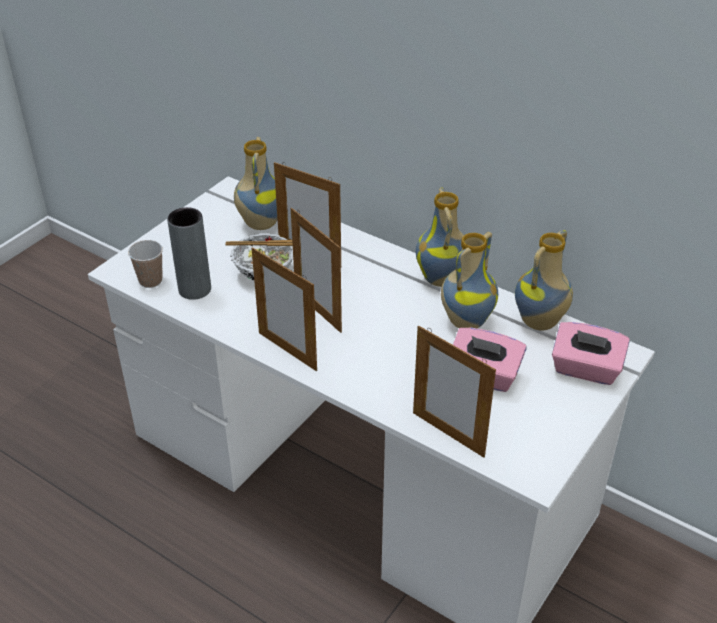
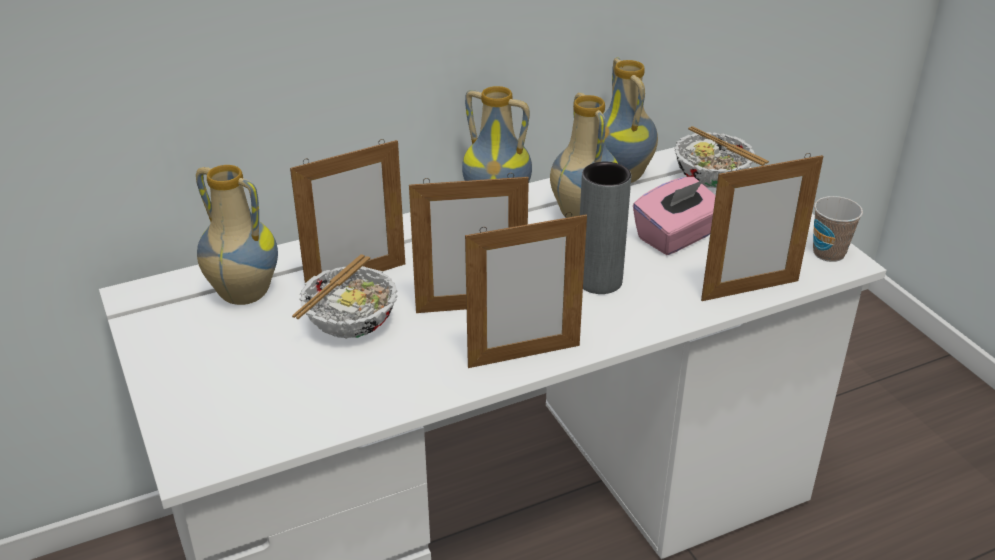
camera: 60 degrees left, 5 degrees down
cup [128,240,163,288] -> cup moved to [813,196,863,262]
grey vase [167,207,211,300] -> grey vase moved to [580,162,631,294]
pink tissue box [552,322,630,385] -> bowl [674,126,769,188]

